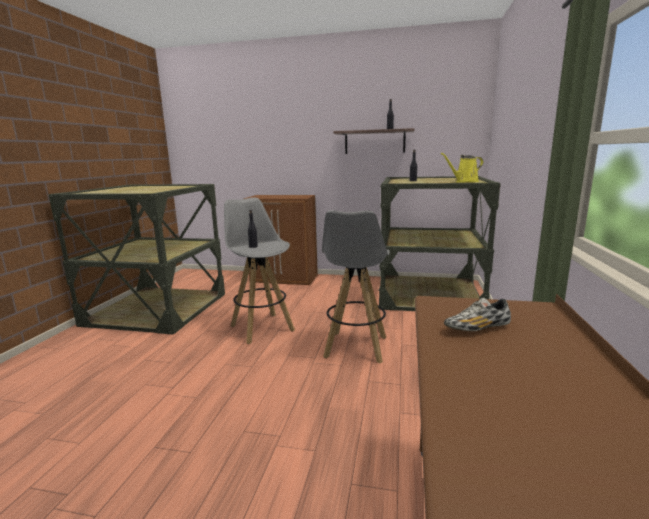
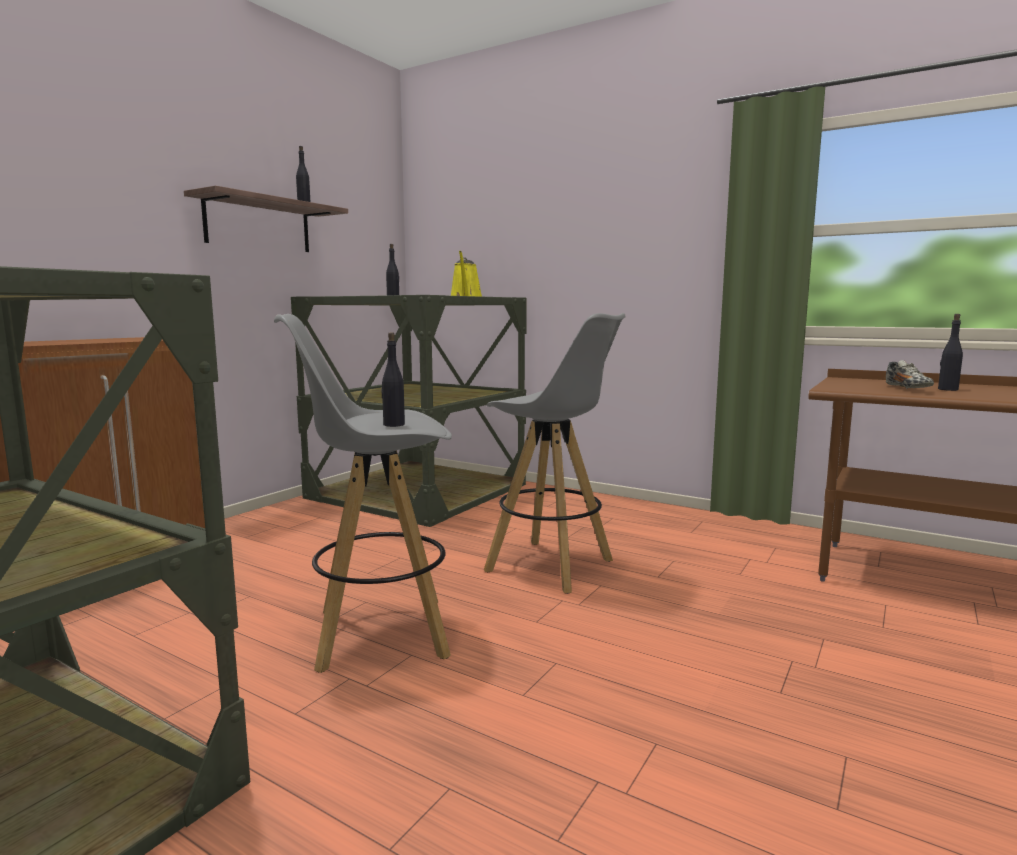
camera: 70 degrees left, 5 degrees down
none -> black bottle [938,314,963,391]

